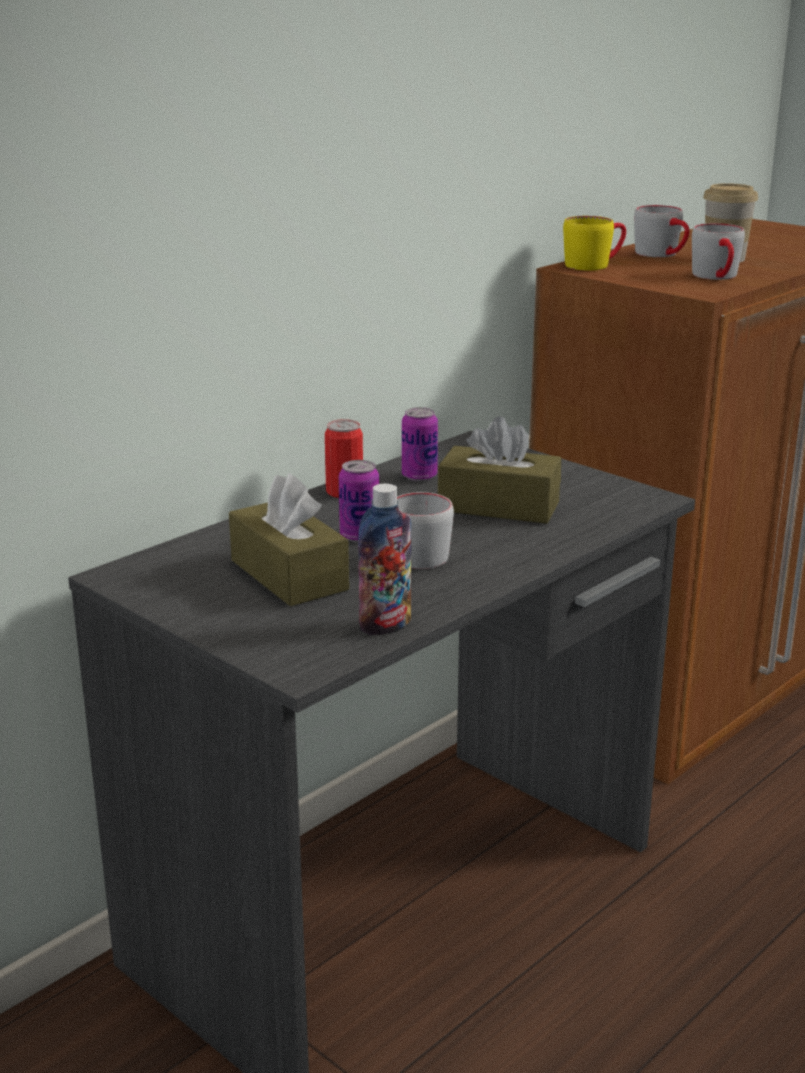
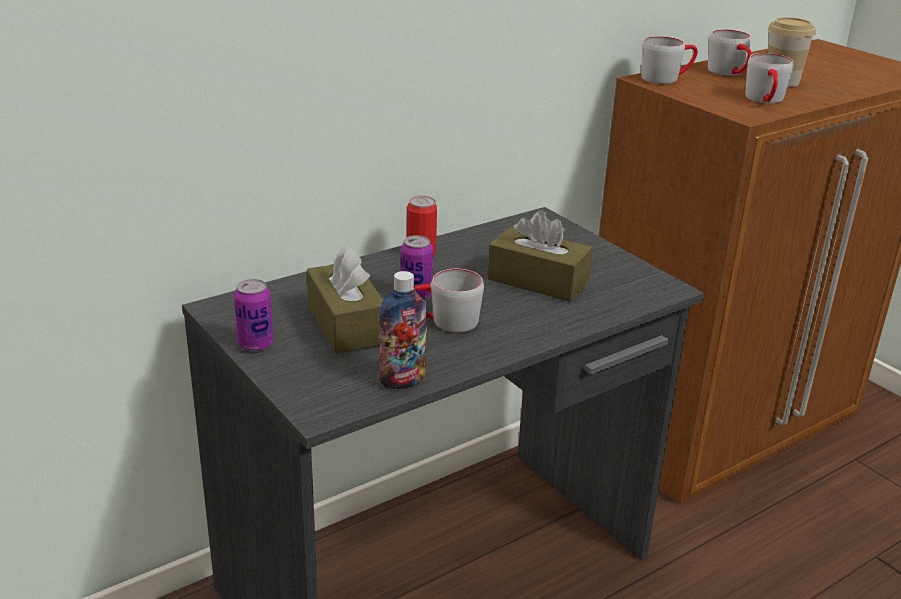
camera: 10 degrees right, 5 degrees up
can [402,407,438,481] -> can moved to [234,279,273,351]
yellow mug [563,216,626,270] -> grey mug [641,36,698,84]

